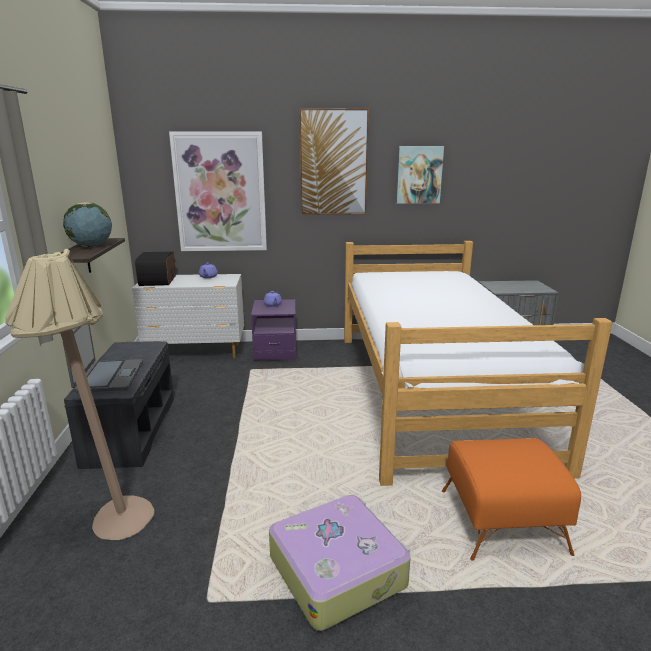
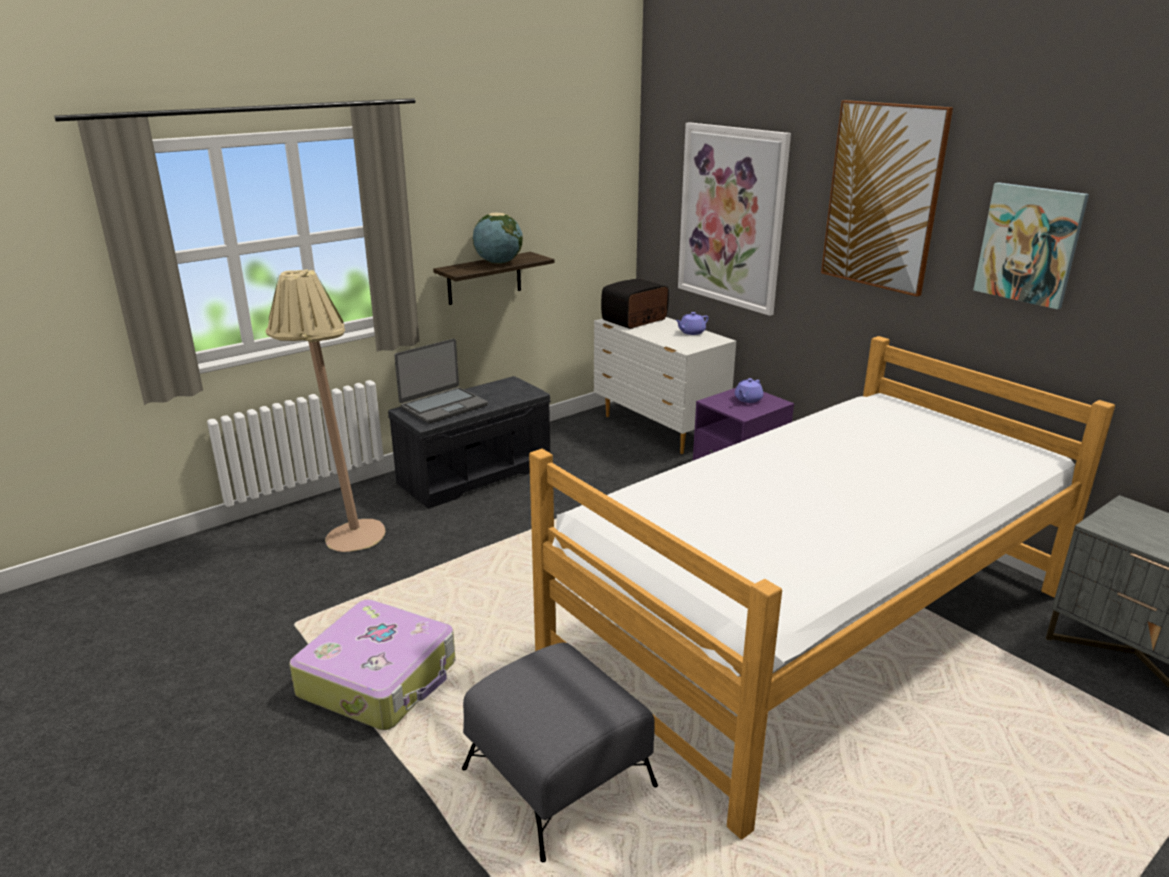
camera: 55 degrees right, 5 degrees up
orange ottoman [442,438,581,561] -> grey ottoman [462,643,658,862]

